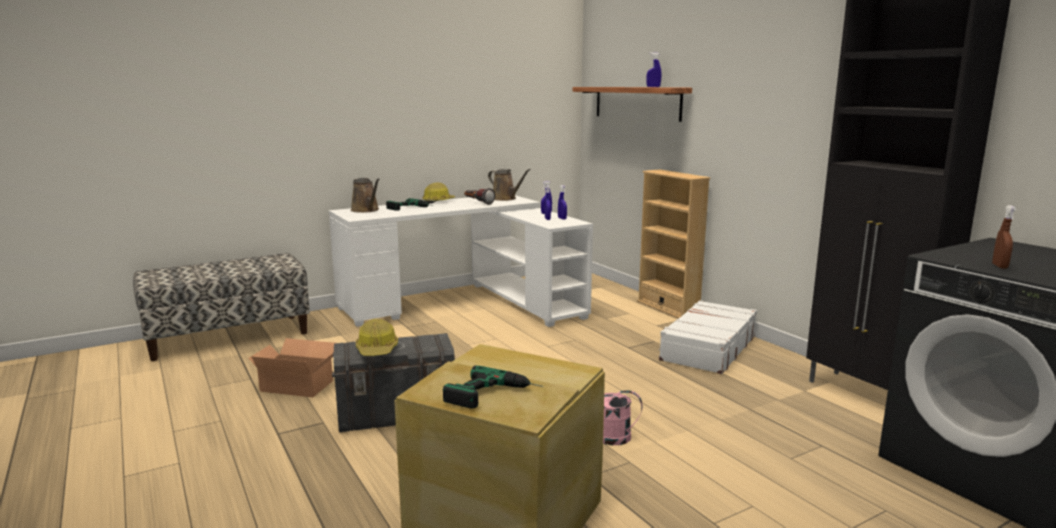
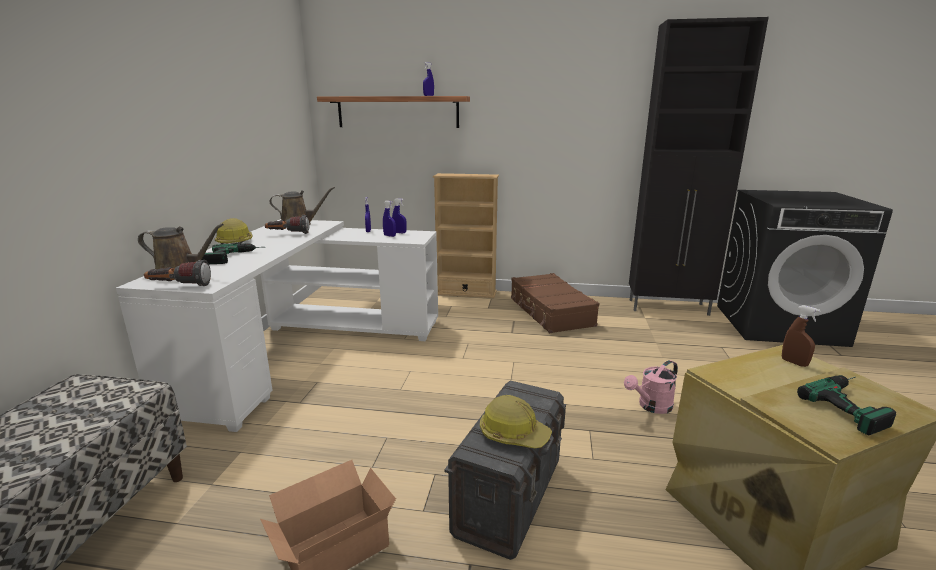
camera: 50 degrees left, 5 degrees up
white suitcase [659,300,757,374] -> brown suitcase [511,273,599,333]
brown spray bottle [992,205,1017,269] -> brown spray bottle moved to [782,305,821,367]
none -> flashlight [144,260,211,286]

